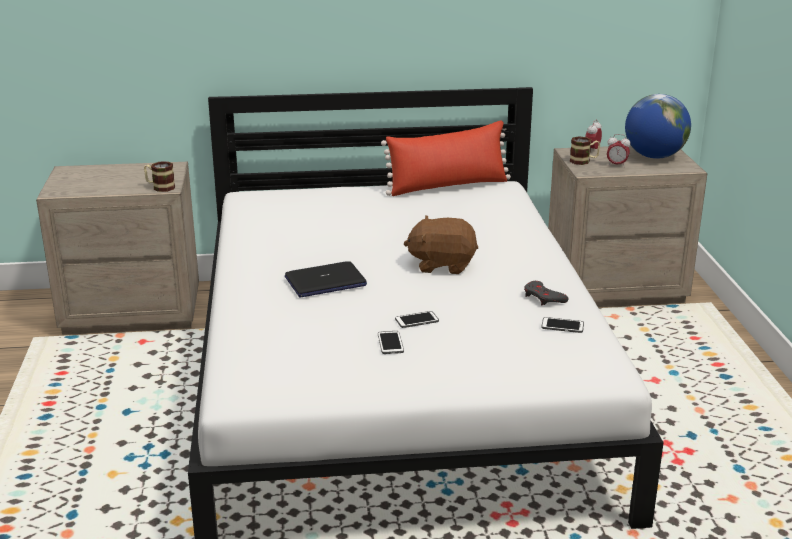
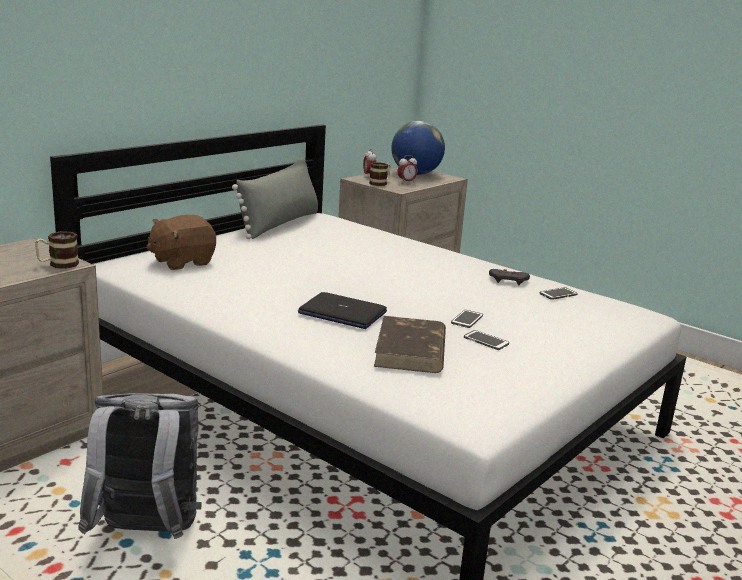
camera: 45 degrees left, 5 degrees down
laptop [285,261,367,297] -> laptop turned 90 degrees clockwise [298,292,387,329]
red pillow [381,121,511,196] -> grey pillow [232,158,318,239]
brown plush toy [403,216,478,274] -> brown plush toy moved to [146,215,216,270]
none -> grey backpack [78,393,202,539]
none -> brown book [374,316,446,373]

